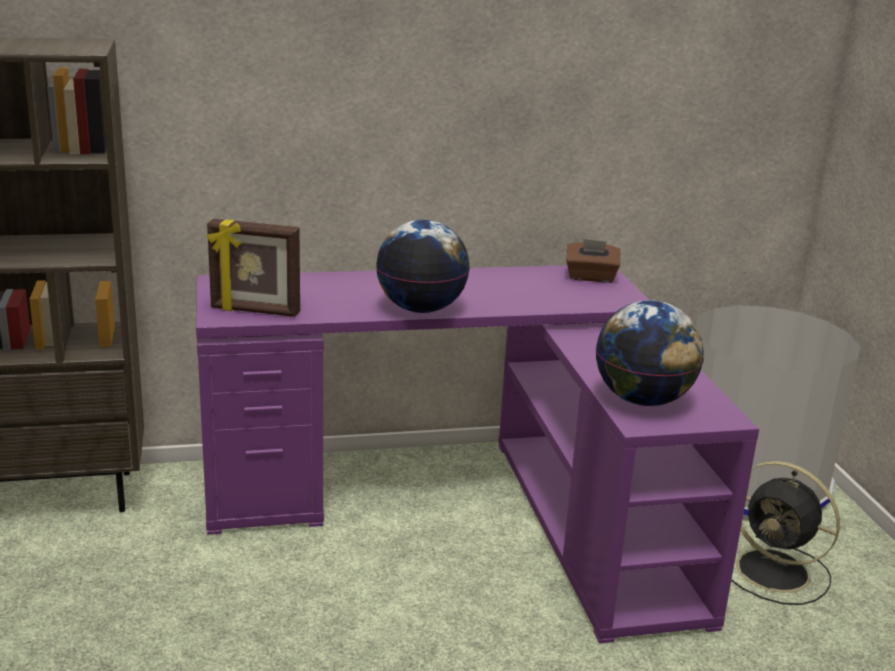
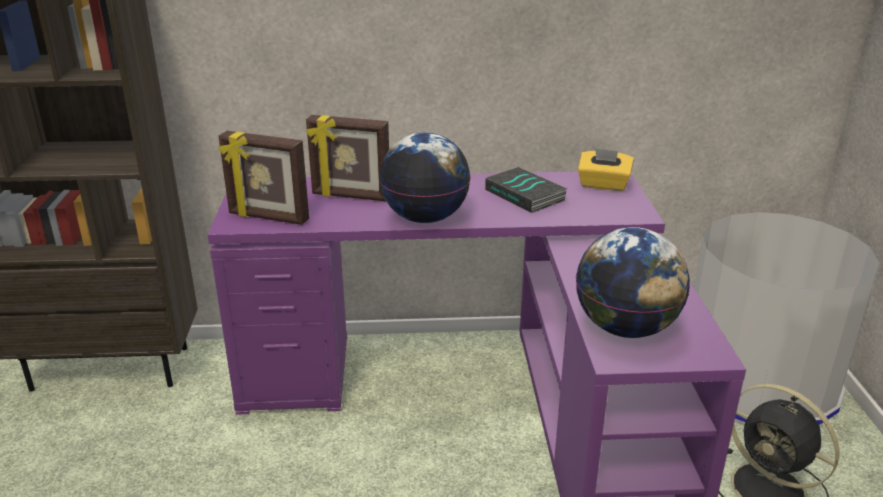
camera: 10 degrees right, 5 degrees up
brown tissue box [566,239,620,283] -> yellow tissue box [578,148,634,191]
none -> picture frame [306,115,389,201]
none -> book [485,167,567,213]

